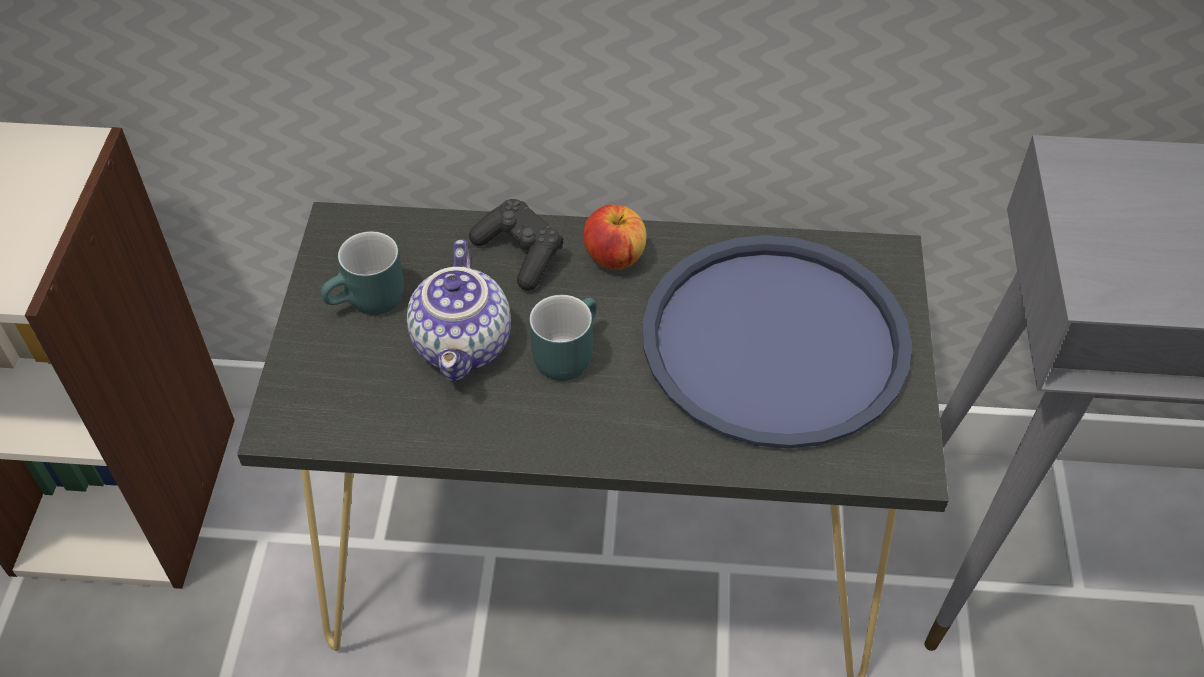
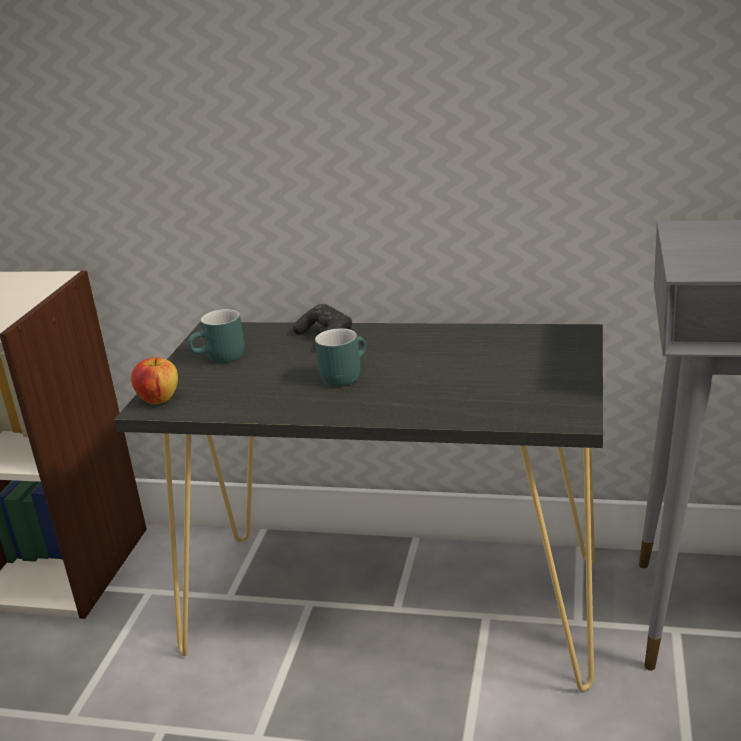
camera: 10 degrees right, 25 degrees down
teapot [407,240,511,381] -> none
apple [583,205,647,270] -> apple moved to [131,357,178,404]
blue tray [642,235,912,448] -> none

